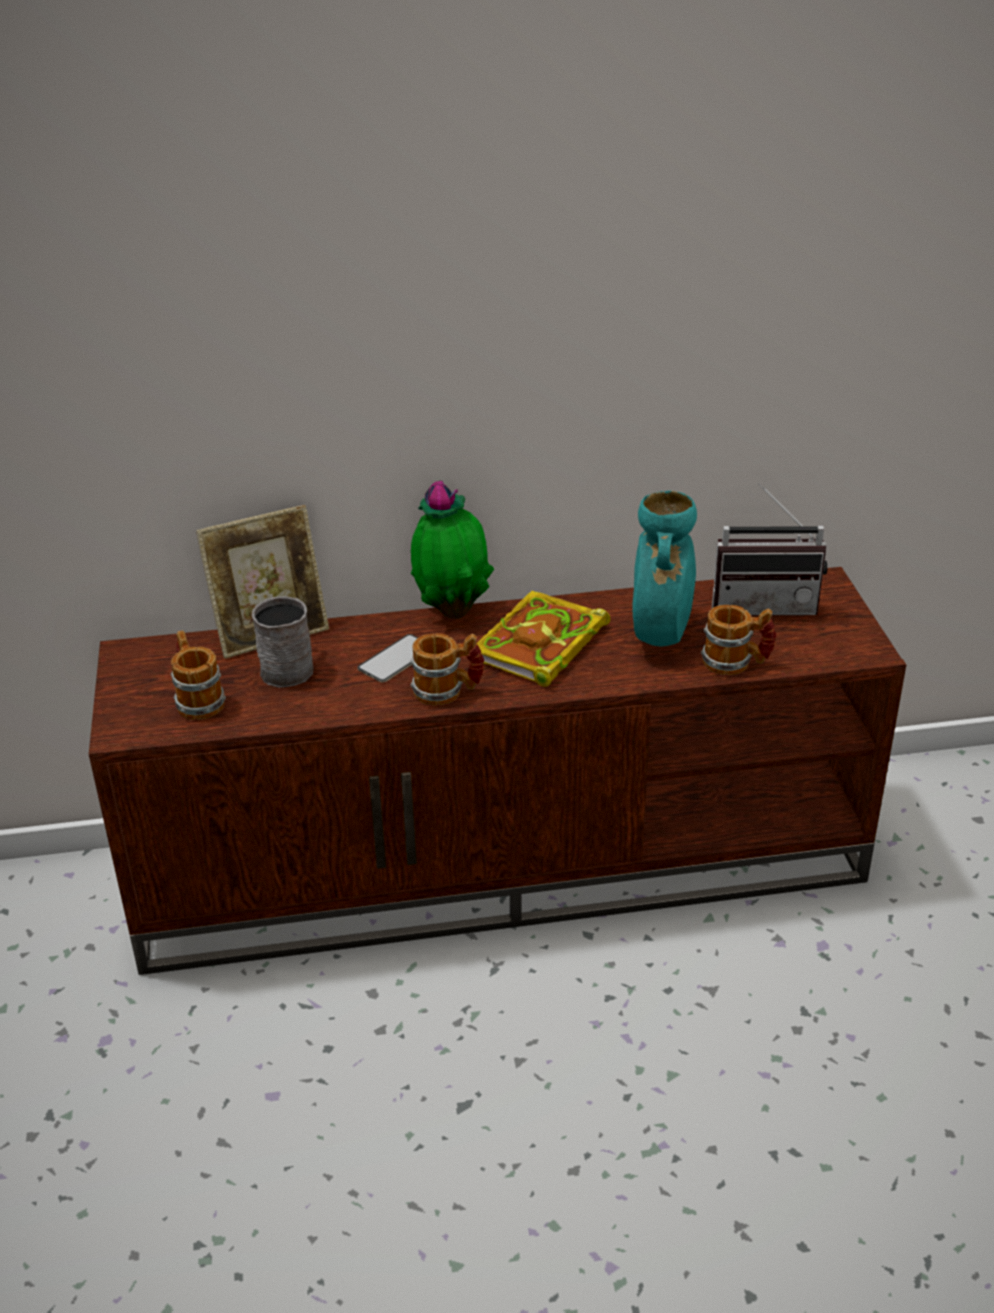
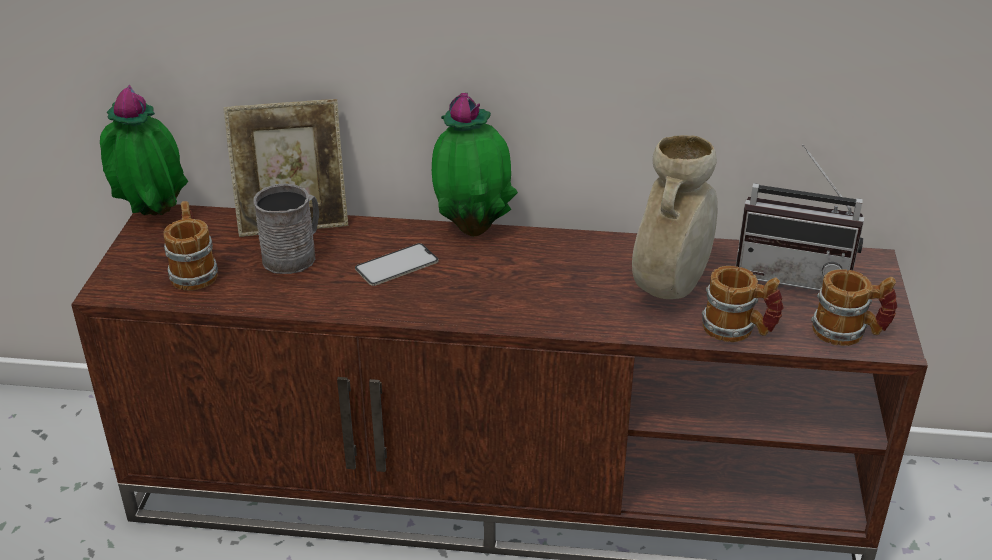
camera: 15 degrees right, 0 degrees up
mug [410,633,485,706] -> mug moved to [811,269,897,346]
book [476,591,610,687] -> none
turquoise vase [632,491,697,646] -> beige vase [632,135,718,299]
none -> potted plant [100,85,188,215]

